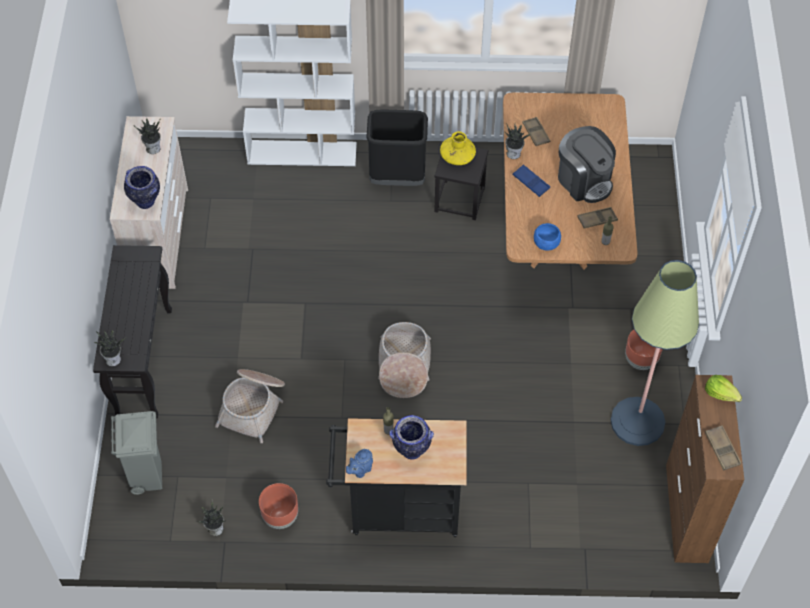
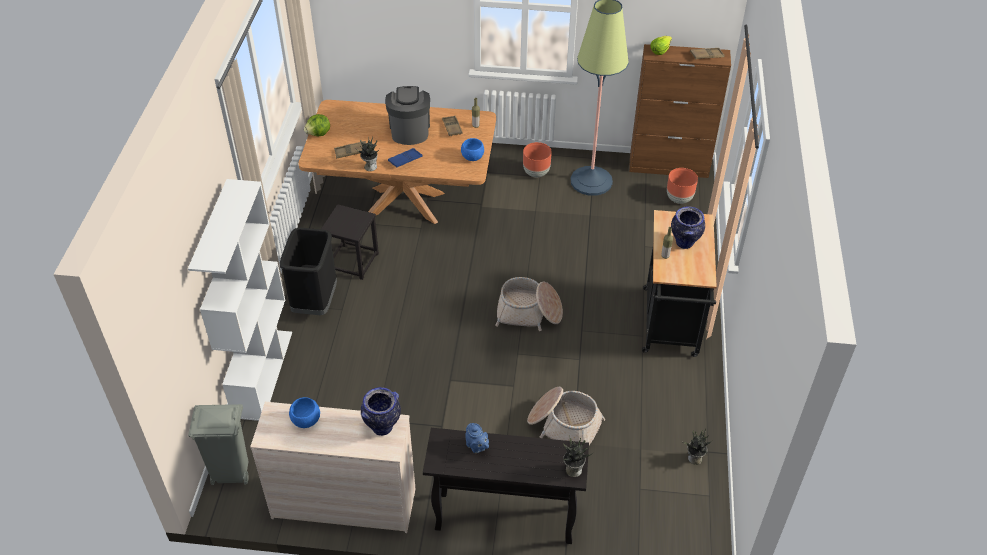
camera: 85 degrees left, 10 degrees down
grey trash can [111,411,162,495] -> grey trash can moved to [188,404,249,485]
potted plant [134,118,161,154] -> blue bowl [289,397,320,428]
brown planter [259,483,298,529] -> brown planter moved to [667,168,698,204]
blue teapot [346,449,373,478] -> blue teapot moved to [465,423,489,453]
yellow vase [440,131,476,165] -> none
coffee machine [558,126,616,203] -> coffee machine turned 60 degrees counterclockwise [385,86,430,145]
none -> lettuce [304,114,330,136]

